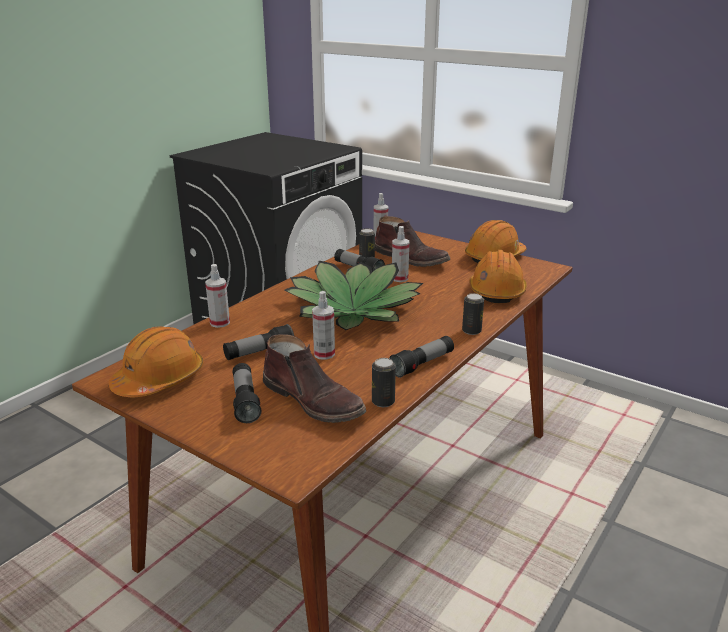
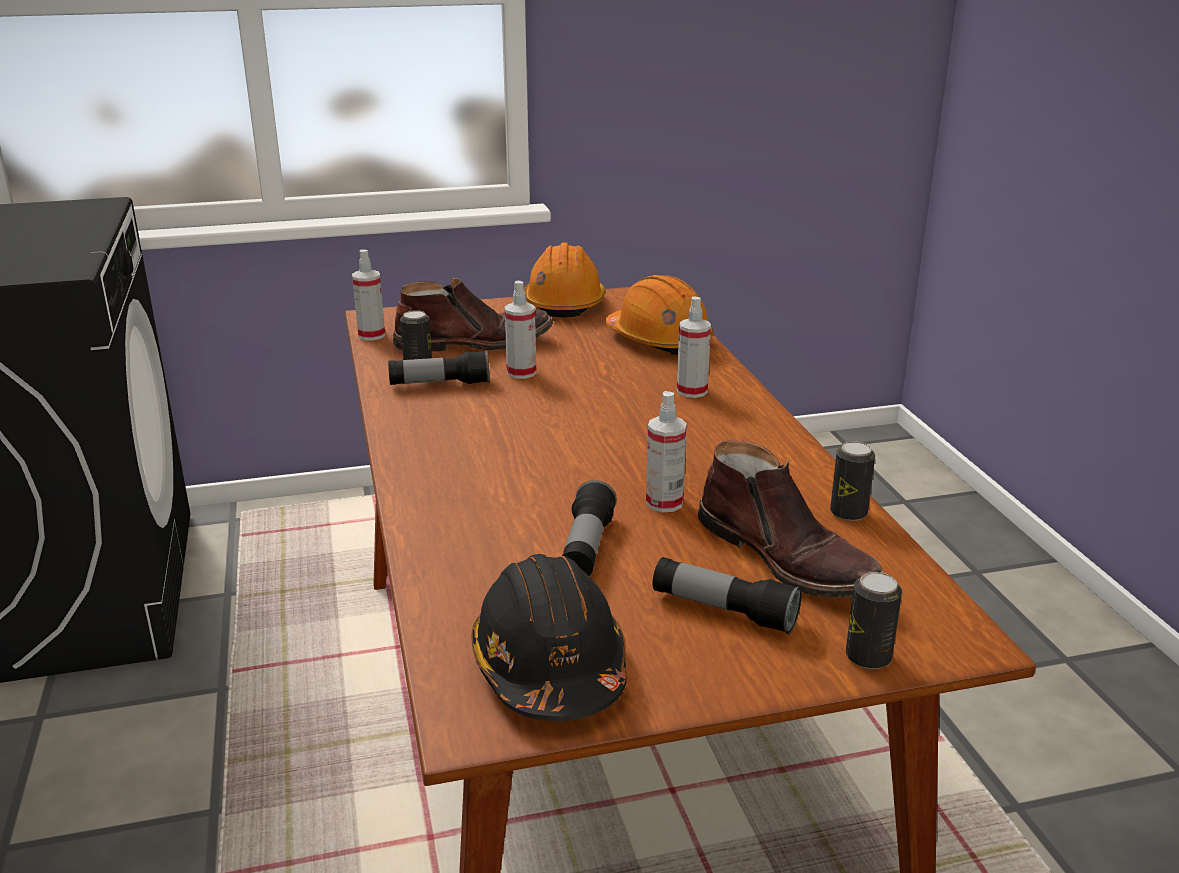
camera: 50 degrees left, 0 degrees up
orange hard hat [109,326,204,397] -> black hard hat [471,554,626,721]
spray bottle [205,264,230,328] -> spray bottle moved to [677,296,711,398]
brown boot [263,334,366,423] -> brown boot turned 60 degrees clockwise [698,441,883,598]
potted plant [285,261,423,330] -> none
flashlight [389,336,454,378] -> none
can [462,293,484,335] -> can moved to [846,572,902,669]

